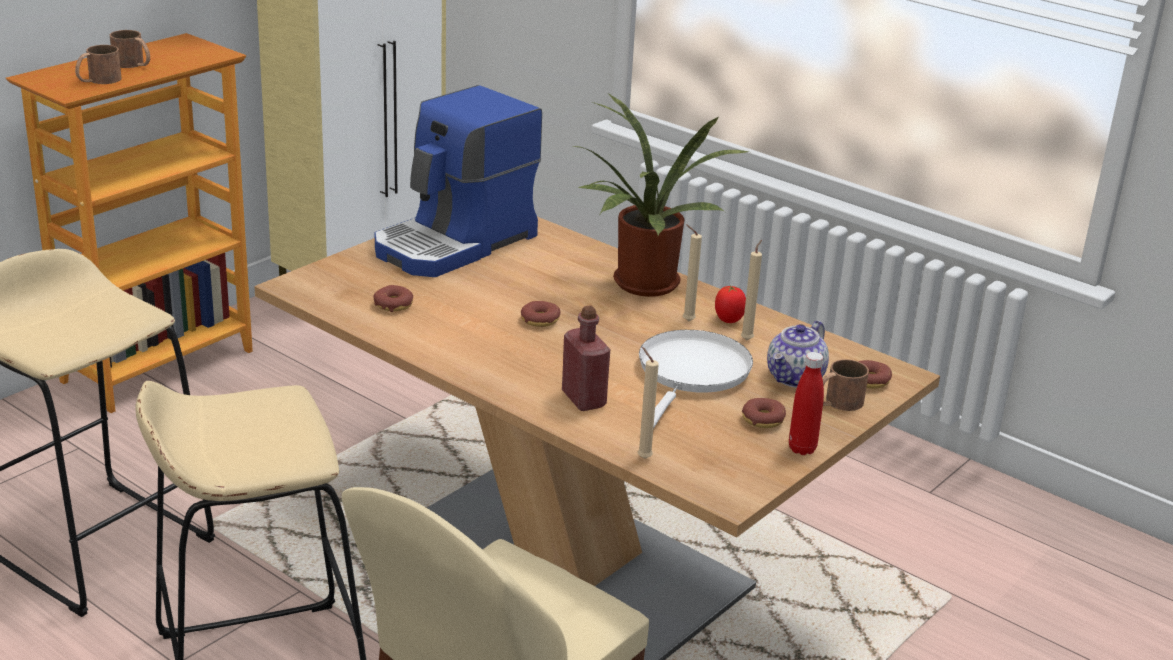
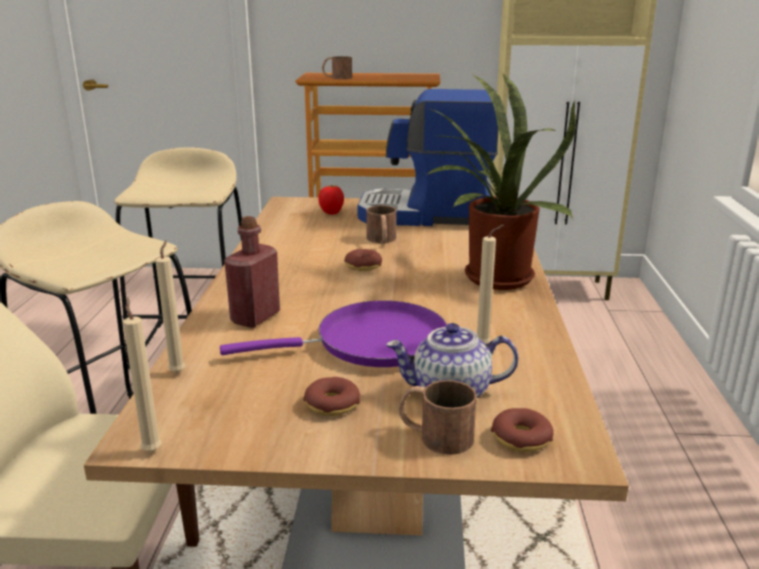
camera: 55 degrees right, 5 degrees down
brown mug [110,30,150,68] -> brown mug moved to [366,206,396,244]
donut [373,285,413,312] -> none
white frying pan [639,330,753,429] -> purple frying pan [220,300,447,367]
beige candle [683,224,702,321] -> beige candle moved to [123,297,162,452]
tomato [715,285,746,323] -> tomato moved to [318,185,344,214]
red bottle [789,352,824,455] -> none

